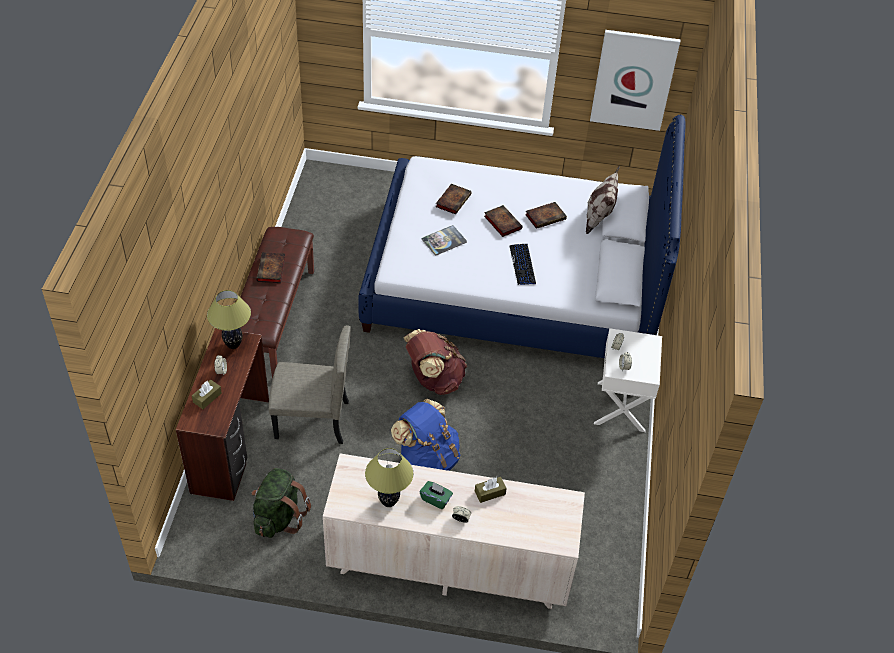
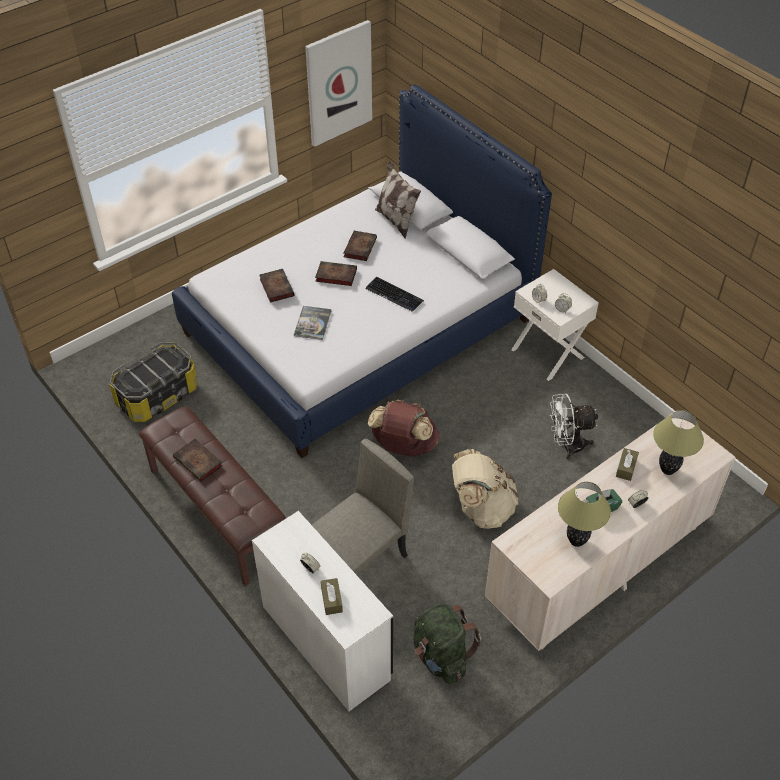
camera: 45 degrees left, 0 degrees up
brown desk [176,328,269,501] -> white desk [252,511,393,712]
table lamp [207,290,251,349] -> table lamp moved to [653,410,704,475]
blue backpack [391,399,460,471] -> beige backpack [452,449,519,529]
none -> storage box [109,342,198,422]
none -> white fan [550,393,598,460]

